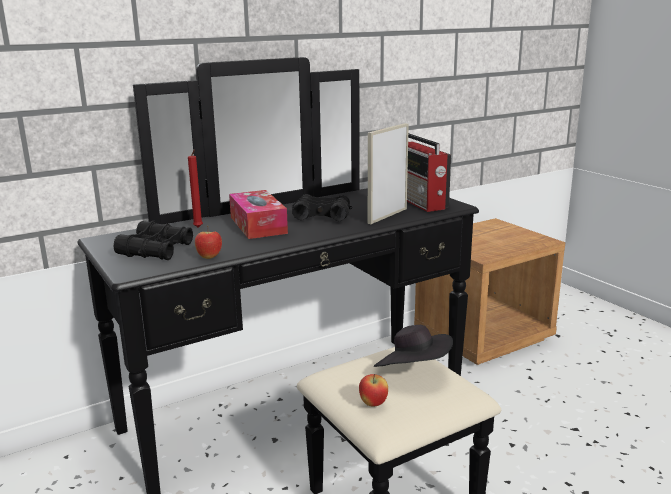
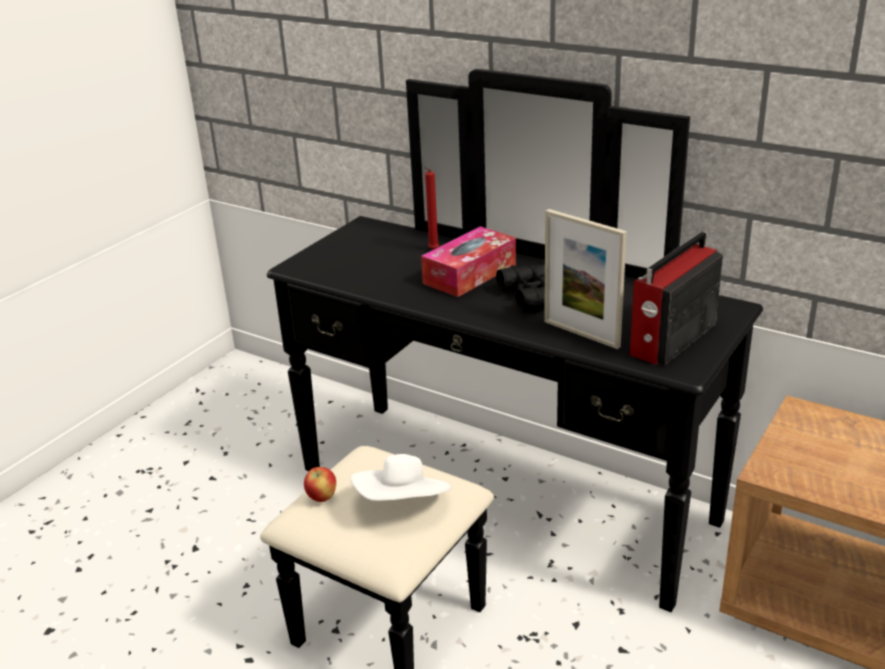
camera: 65 degrees right, 10 degrees up
black binoculars [114,221,193,260] -> none
apple [195,226,222,259] -> none
picture frame [368,123,409,224] -> picture frame turned 150 degrees counterclockwise [544,209,627,349]
black hat [374,325,453,367] -> white hat [351,454,451,501]

